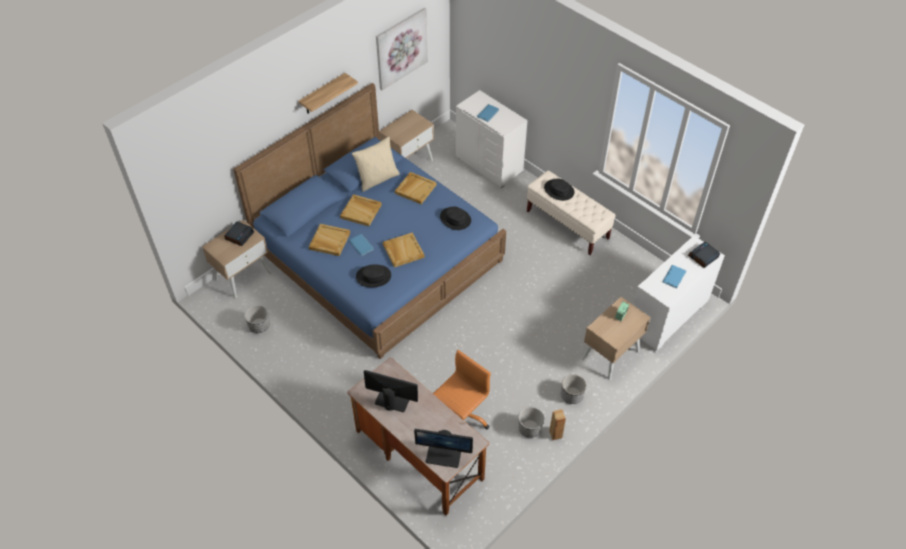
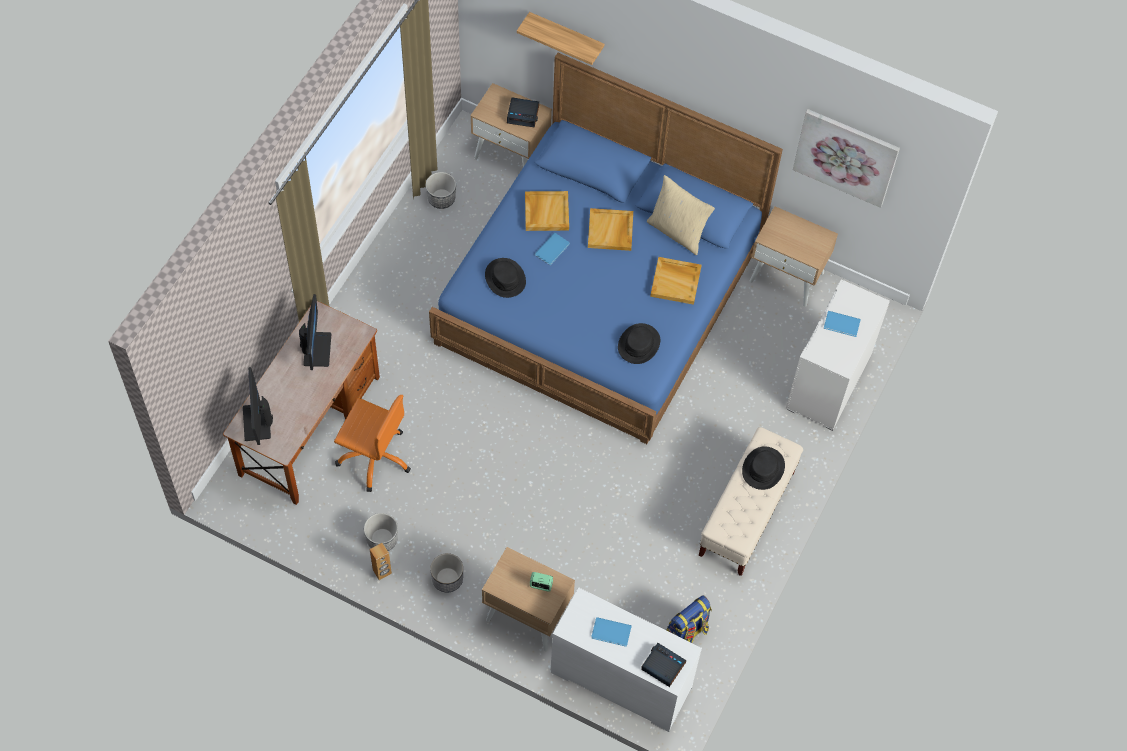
camera: 70 degrees right, 10 degrees up
shelf [298,73,358,114] -> shelf moved to [517,12,604,65]
beige tray [383,233,425,267] -> none
none -> backpack [666,595,712,643]

